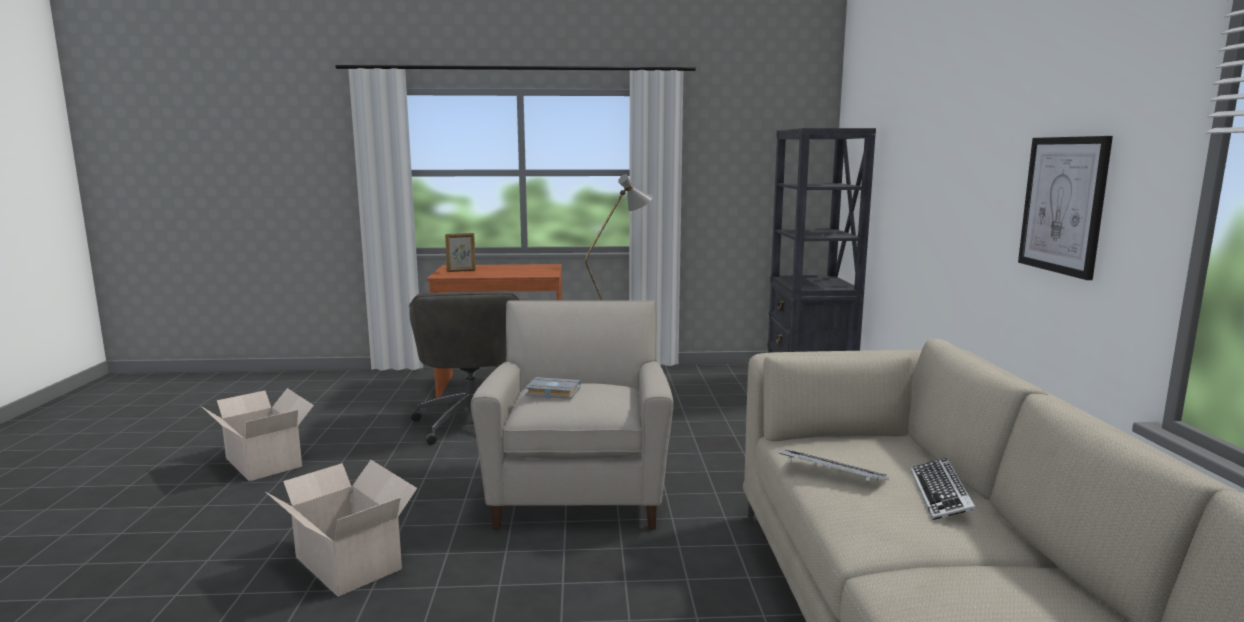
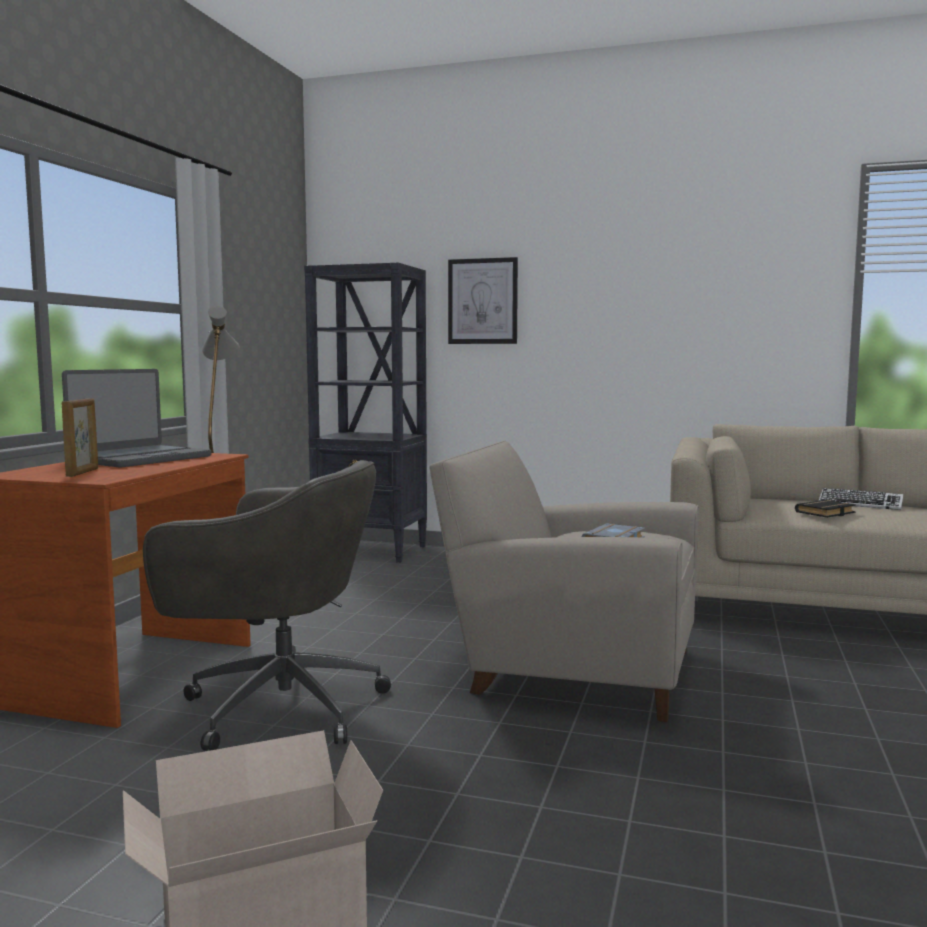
camera: 70 degrees left, 5 degrees down
cardboard box [266,460,417,597] -> none
keyboard [778,450,889,481] -> black book [795,499,856,518]
picture [1018,136,1113,280] -> picture moved to [448,257,518,344]
none -> laptop [62,369,211,468]

